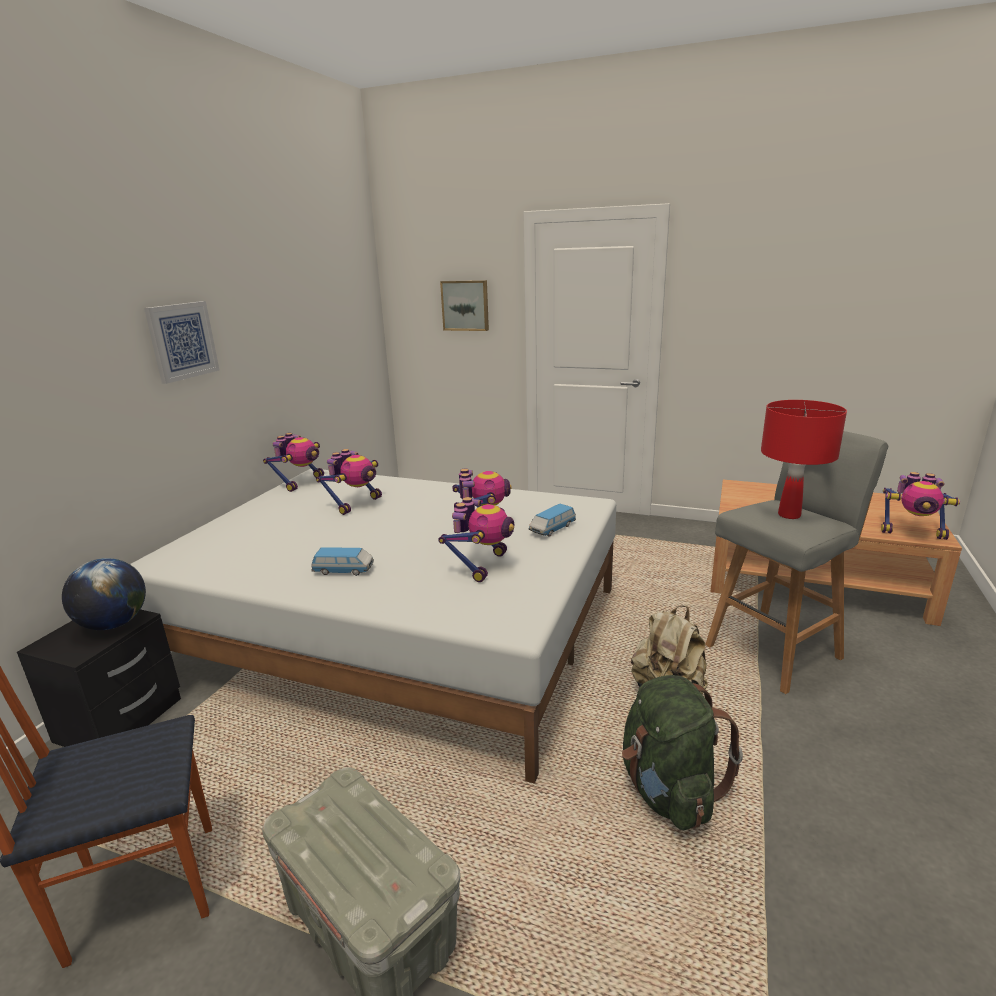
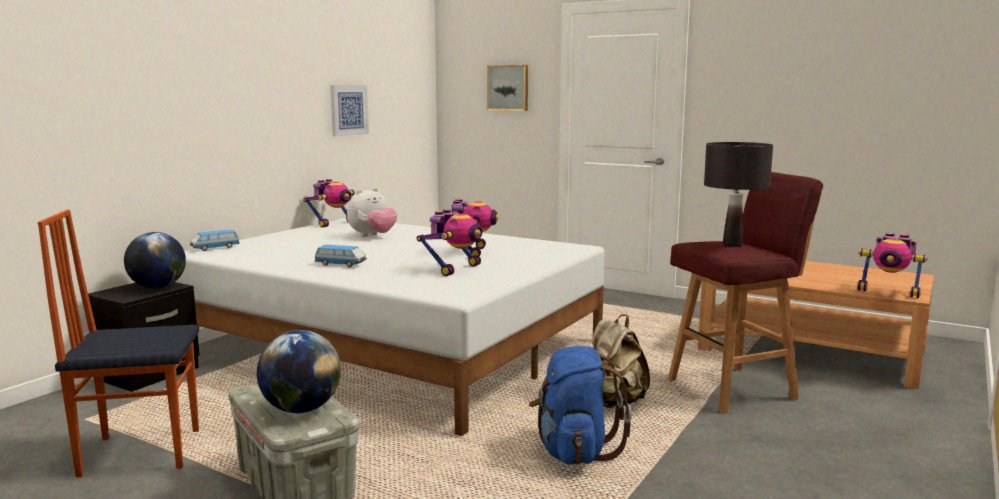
camera: 10 degrees right, 10 degrees down
picture [144,301,219,384] -> picture moved to [330,85,369,136]
toy robot [316,449,382,515] -> plush toy [347,188,397,237]
toy car [529,504,576,537] -> toy car moved to [190,229,240,251]
green backpack [622,675,743,830] -> blue backpack [529,346,632,465]
grey stool [705,431,888,694] -> red stool [668,172,823,413]
red table lamp [761,400,847,519] -> black table lamp [704,142,773,247]
none -> globe [257,330,341,413]

